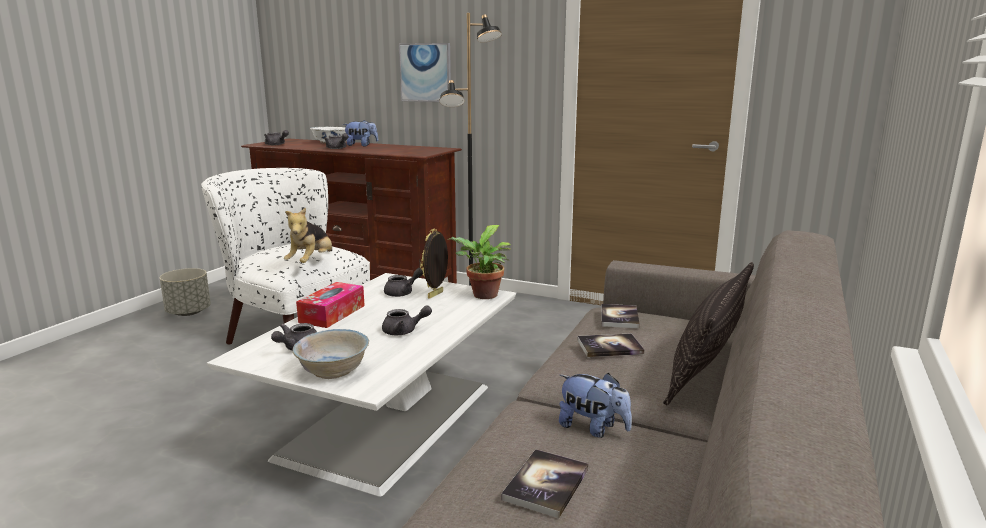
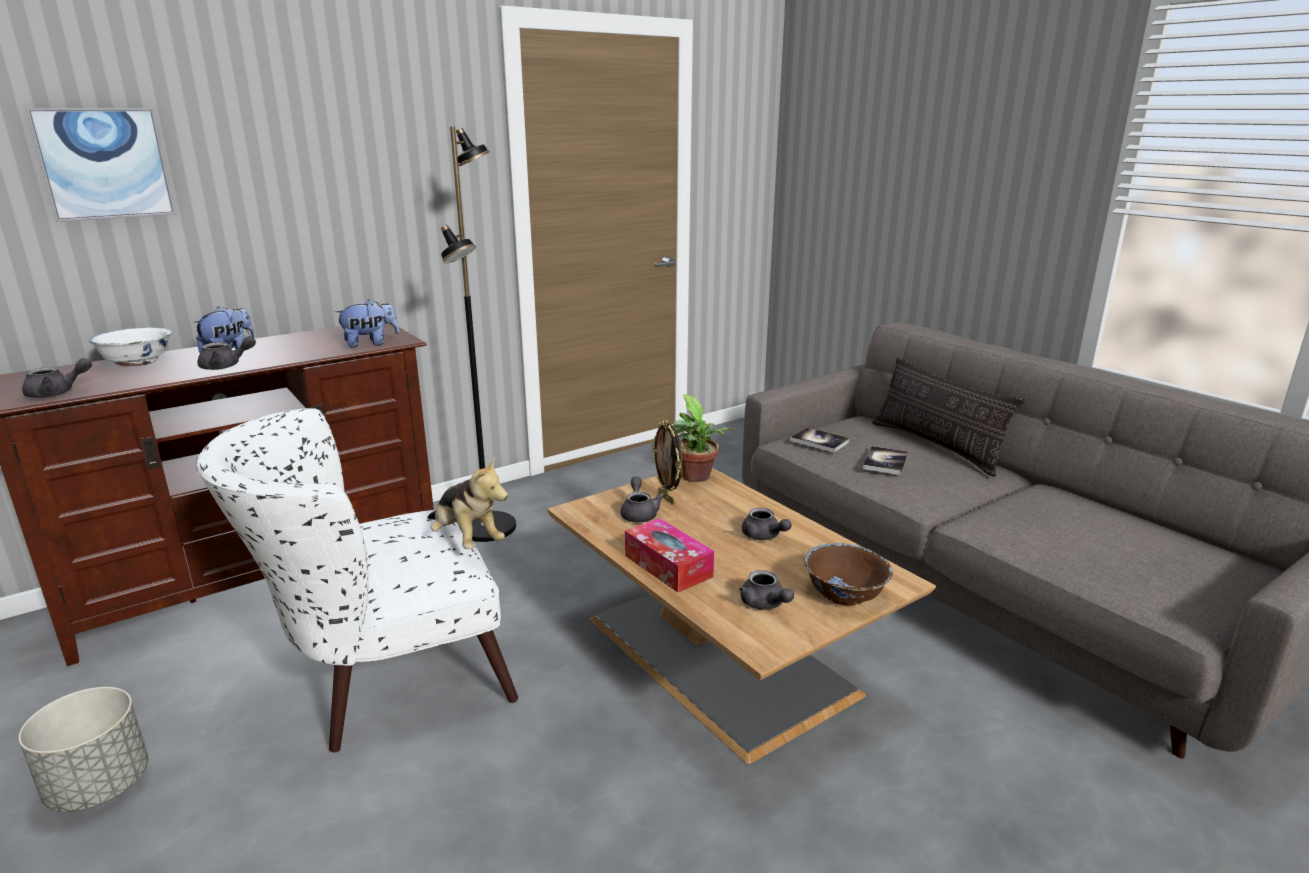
camera: 60 degrees left, 5 degrees up
white coffee table [207,273,516,497] -> brown coffee table [547,468,936,764]
white bowl [292,329,369,379] -> brown bowl [804,543,893,605]
grey teapot [382,306,432,335] -> grey teapot turned 120 degrees clockwise [742,508,792,540]
picture [399,43,451,102] -> picture moved to [25,108,176,222]
book [501,449,589,518] -> none
plush toy [559,373,632,438] -> plush toy moved to [335,299,399,348]

